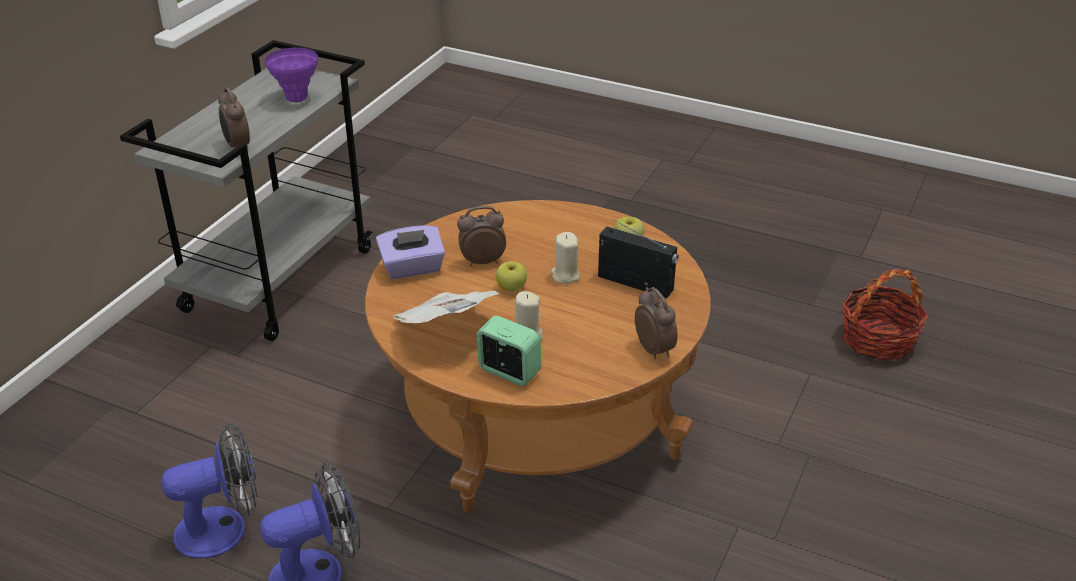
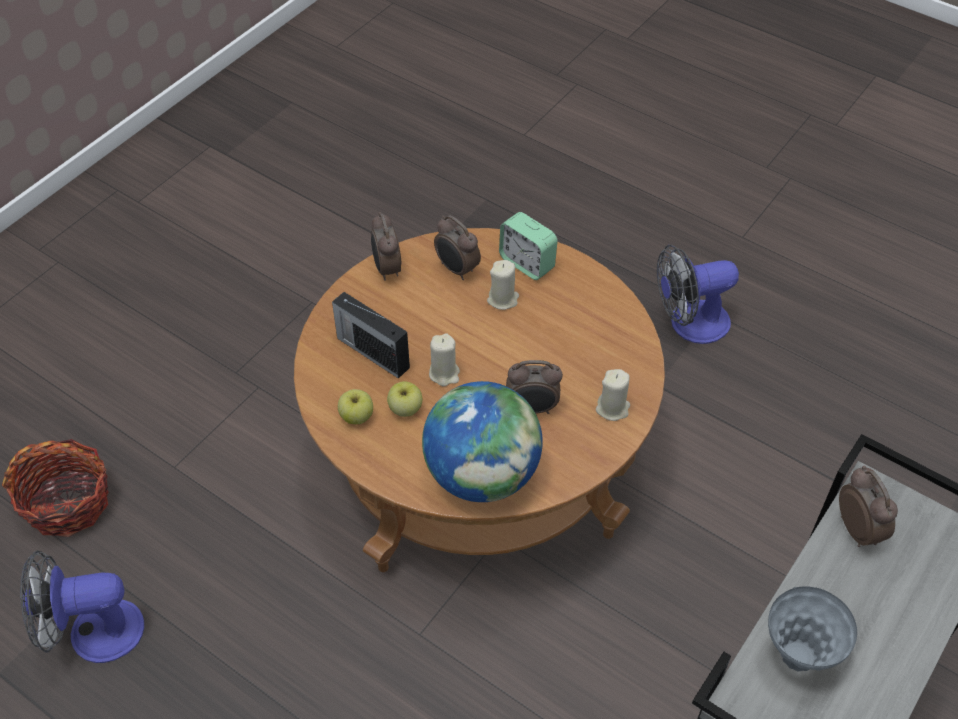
camera: 170 degrees left, 15 degrees up
fan [161,422,257,558] -> fan moved to [20,550,144,663]
purple vase [265,48,318,102] -> grey vase [768,586,857,671]
purple tissue box [376,225,445,279] -> beige candle [596,369,630,421]
newspaper [393,291,500,323] -> none
apple [496,261,527,292] -> apple moved to [387,381,422,417]
none -> globe [422,381,543,502]
none -> alarm clock [434,215,481,280]

